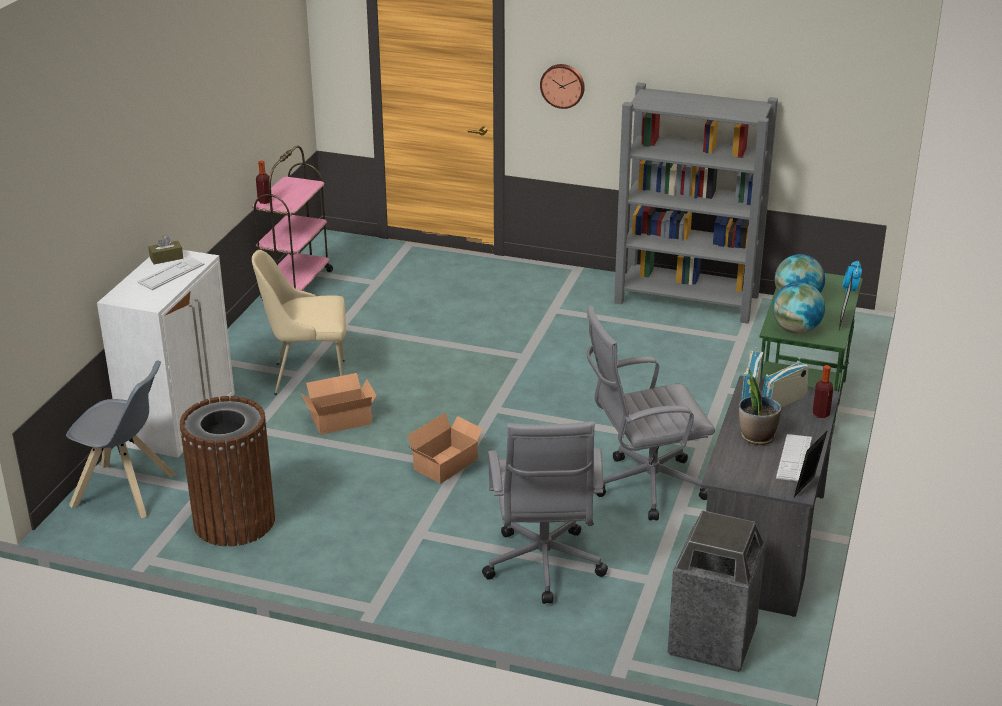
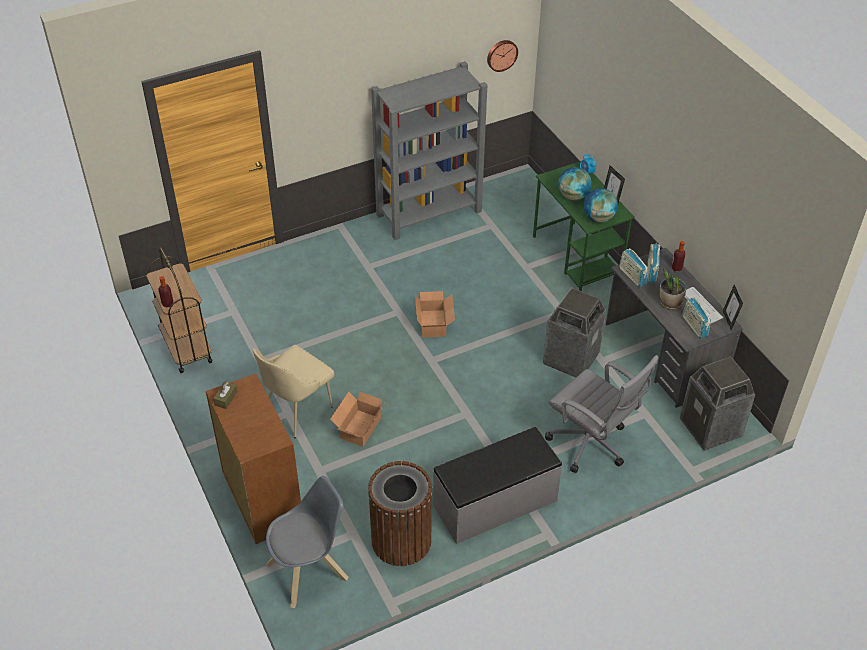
camera: 45 degrees left, 15 degrees up
white cabinet [97,250,235,457] -> brown cabinet [206,374,301,544]
keyboard [137,256,205,290] -> none
pink cart [252,146,333,301] -> brown cart [146,248,213,373]
cardboard box [407,413,487,484] -> cardboard box moved to [415,291,455,338]
wall clock [540,64,585,109] -> wall clock moved to [487,40,518,72]
grey office chair [587,305,715,520] -> trash can [543,287,606,378]
none -> grey bench [433,427,562,544]
none -> radio [682,297,711,339]

